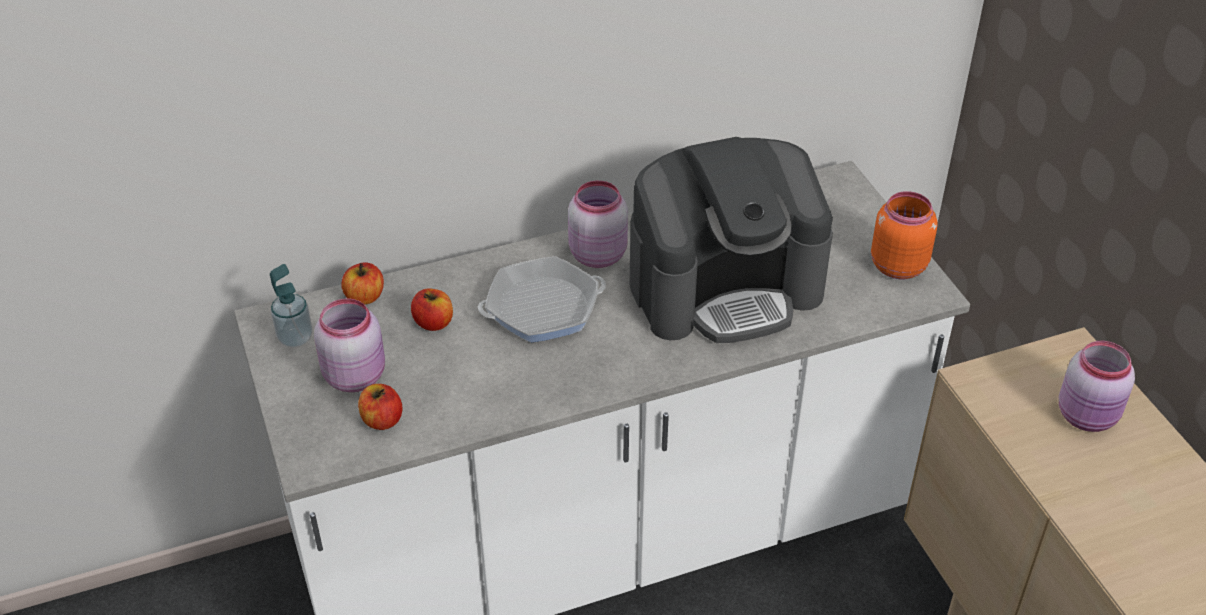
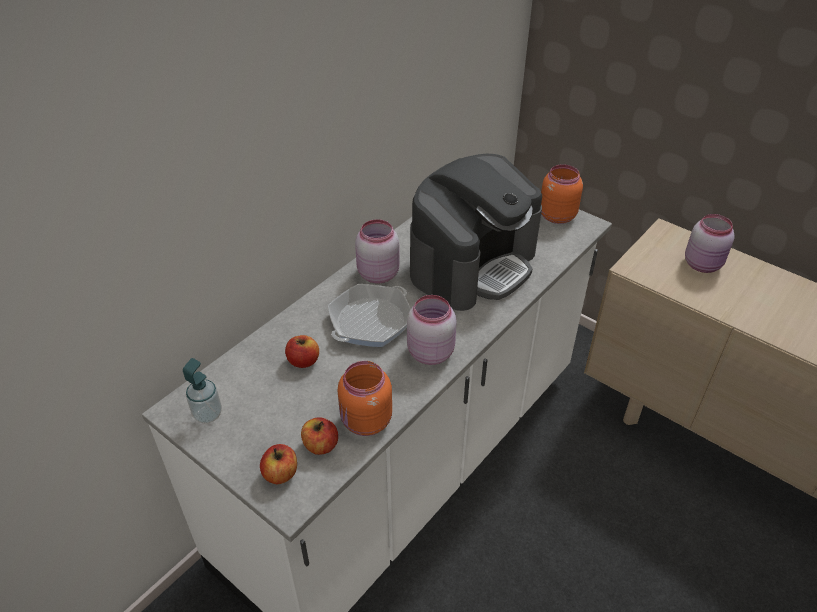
camera: 30 degrees left, 0 degrees up
pink jar [314,298,385,392] -> pink jar moved to [407,295,457,365]
apple [342,262,384,305] -> apple moved to [260,444,297,484]
none -> orange jar [338,361,392,436]

